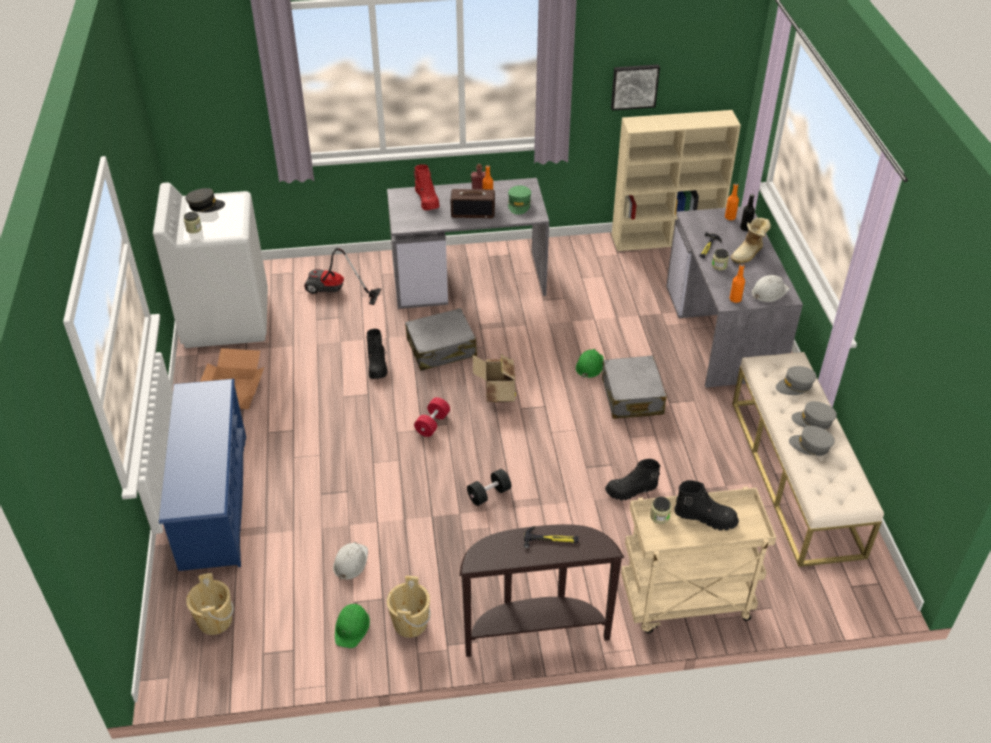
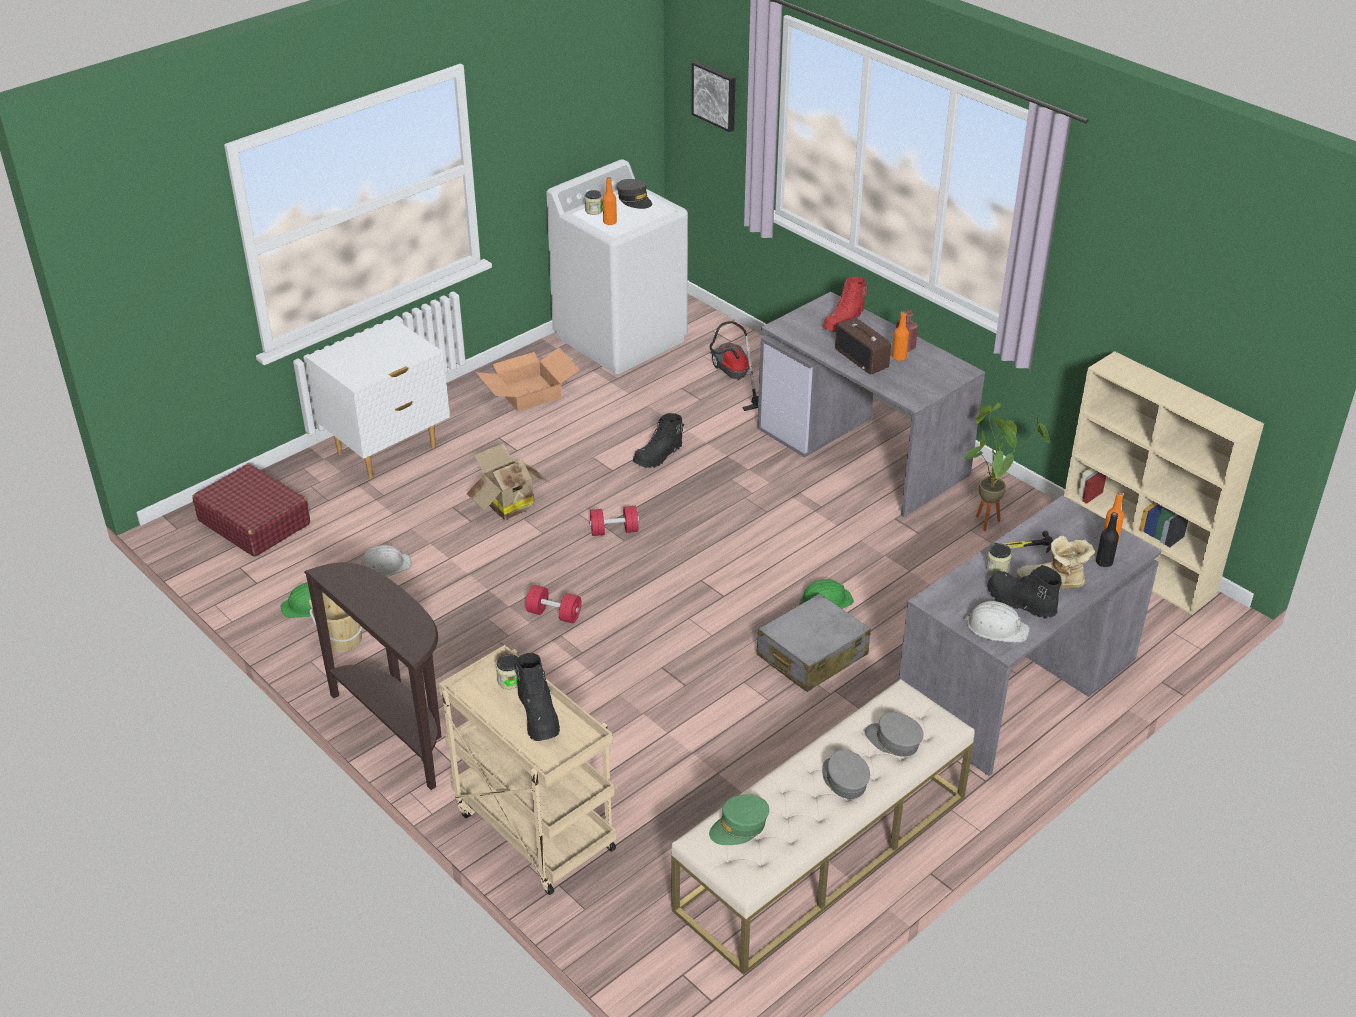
camera: 55 degrees right, 5 degrees down
blue shoe rack [159,379,246,571] -> white nightstand [305,318,450,479]
beige bucket [186,573,234,635] -> red suitcase [192,464,310,557]
grey suitcase [405,308,477,371] -> none
black dumbbell [467,469,511,506] -> red dumbbell [526,585,581,623]
cardboard box [473,354,516,403] -> cardboard box moved to [466,443,549,520]
green cap [508,185,531,215] -> green cap moved to [709,794,769,845]
hammer [524,526,579,548] -> none
black boot [605,459,660,500] -> black boot moved to [987,565,1062,619]
picture [611,64,660,111] -> picture moved to [691,61,735,132]
orange bottle [730,264,745,303] -> orange bottle moved to [603,177,617,225]
grey cap [789,426,835,456] -> none
none -> potted plant [962,403,1051,531]

